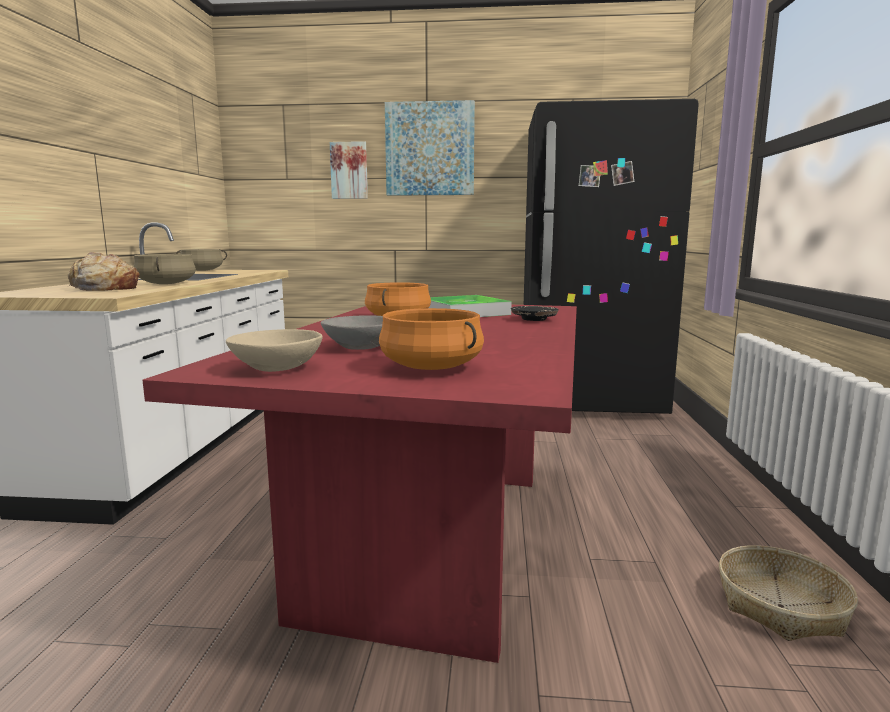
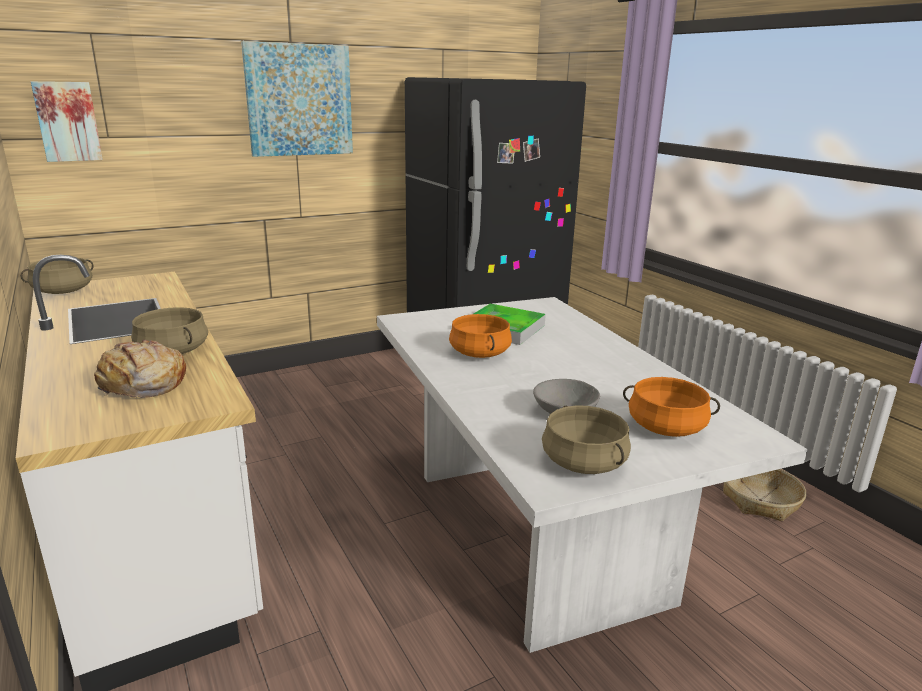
camera: 35 degrees left, 10 degrees up
red dining table [143,305,577,663] -> white dining table [377,297,807,653]
beige bowl [226,329,323,372] -> beige cooking pot [542,405,631,474]
picture [330,141,368,199] -> picture moved to [31,81,103,162]
black plate [511,306,559,321] -> none

